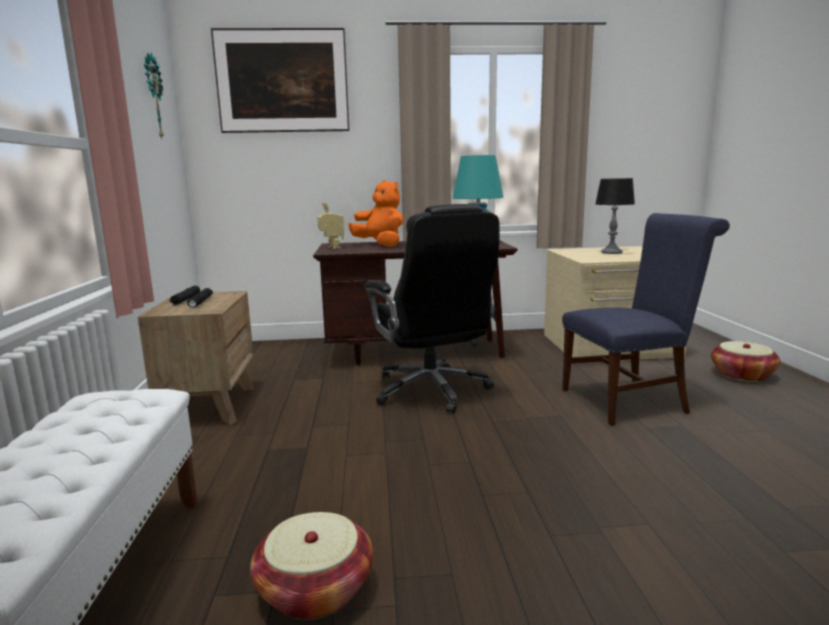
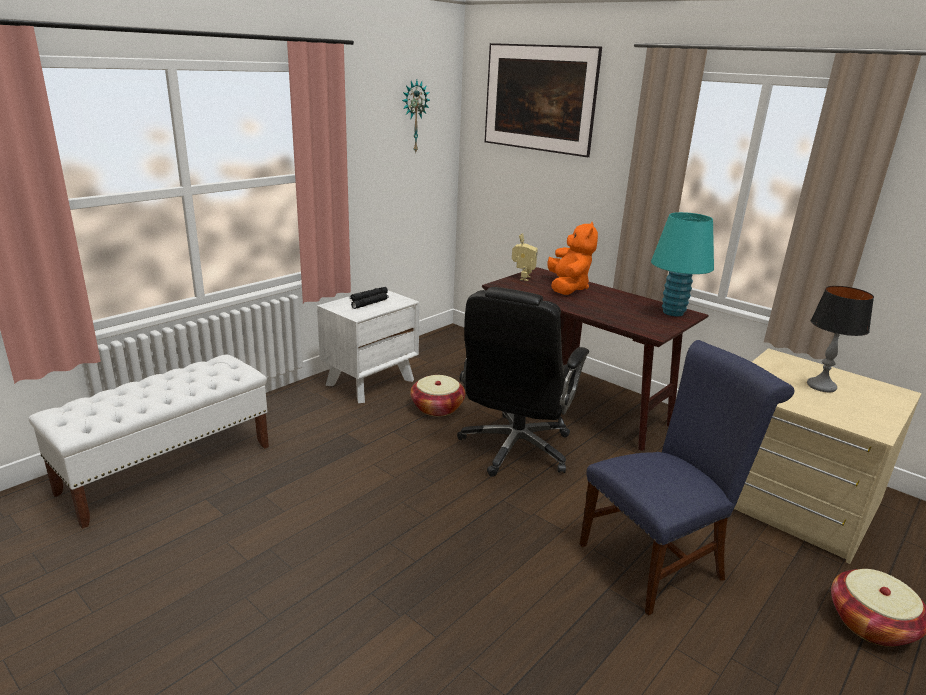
camera: 45 degrees right, 10 degrees up
brown nightstand [138,291,254,424] -> white nightstand [317,290,420,403]
basket [250,512,373,620] -> basket moved to [410,375,465,416]
blue chair [562,213,730,426] -> blue chair turned 60 degrees counterclockwise [580,340,794,615]

